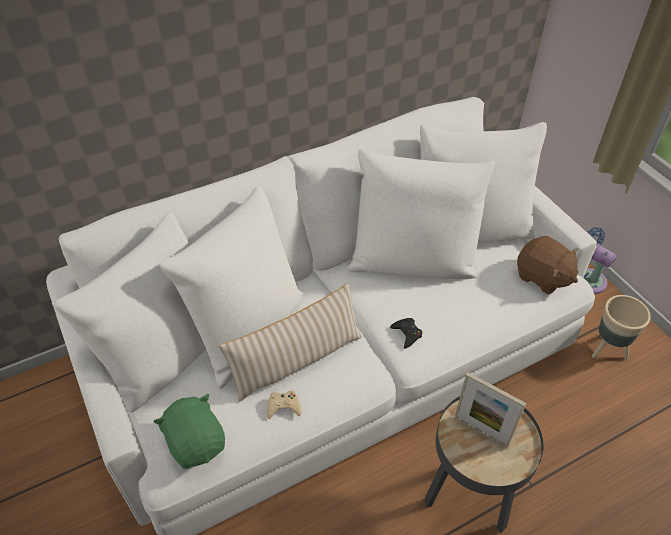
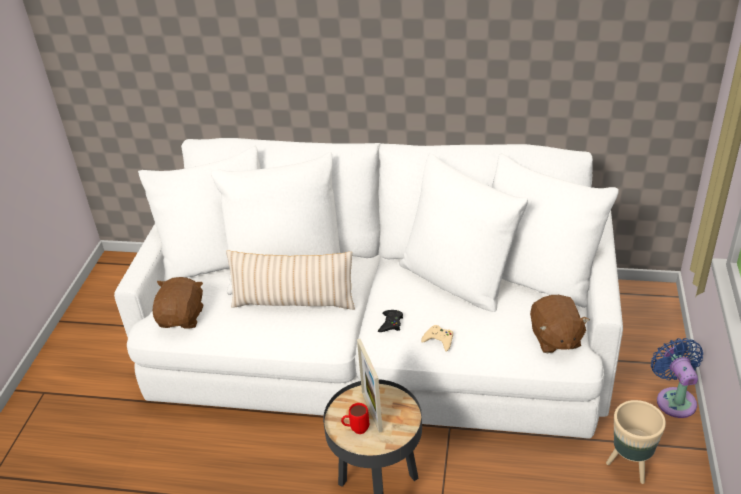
camera: 40 degrees right, 10 degrees down
green plush toy [153,394,225,469] -> brown plush toy [153,277,203,329]
beige game controller [267,391,301,419] -> beige game controller moved to [421,325,453,352]
none -> red mug [341,403,369,434]

